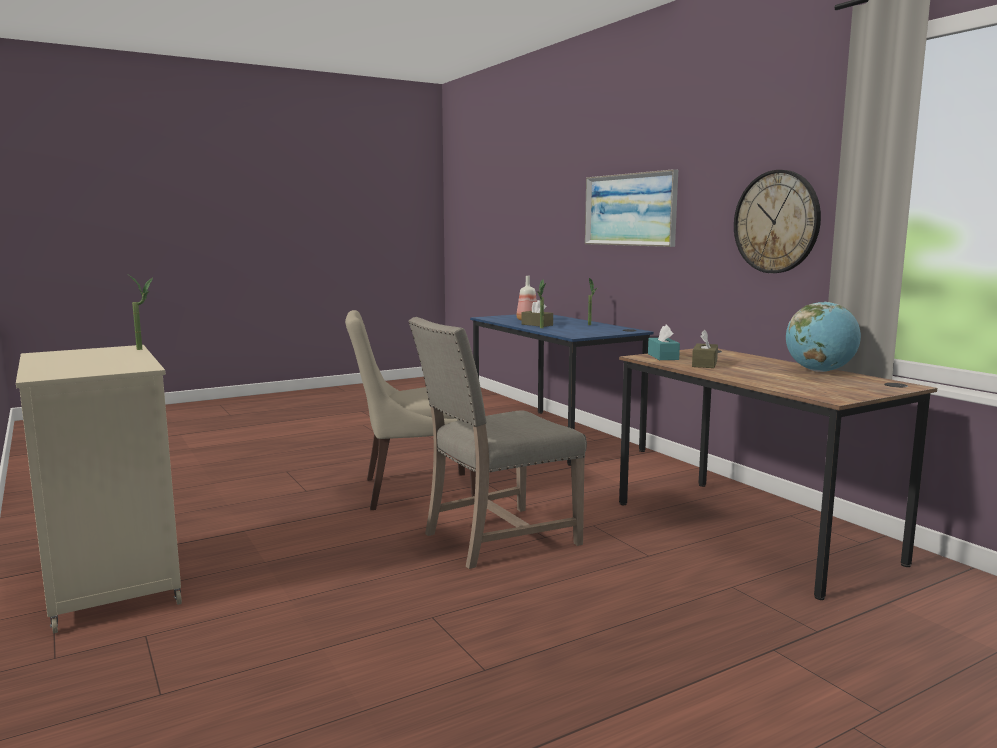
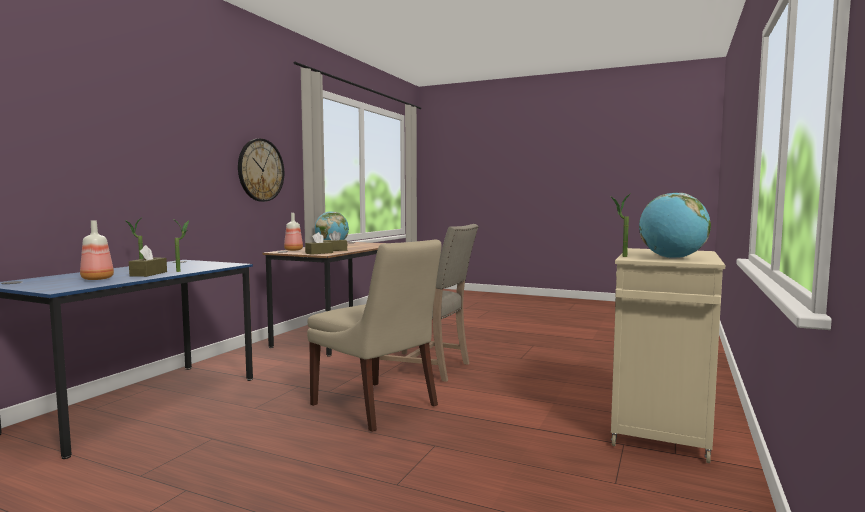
camera: 125 degrees left, 5 degrees down
picture [585,169,678,247] -> none
turquoise tissue box [648,325,680,360] -> brown tissue box [305,232,333,255]
none -> bottle [284,213,303,251]
none -> globe [639,193,711,259]

